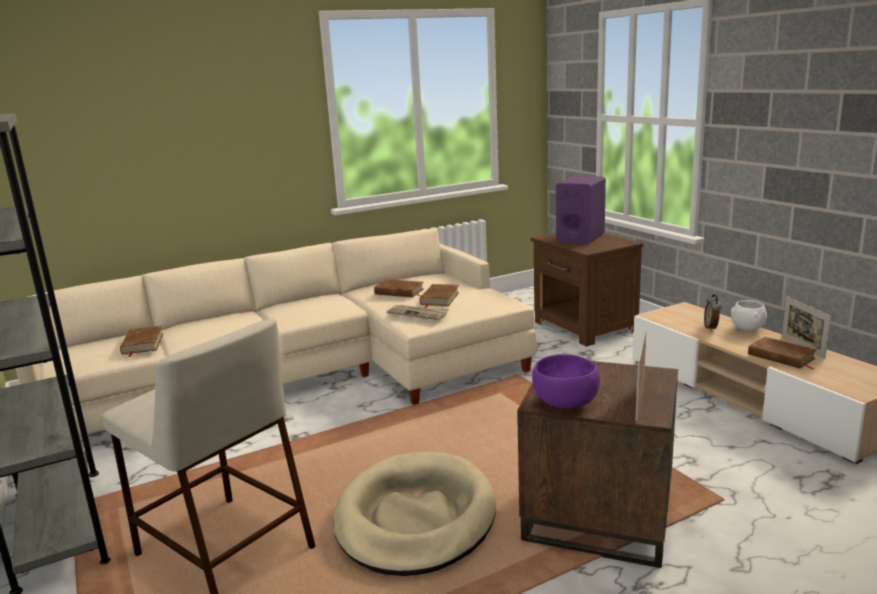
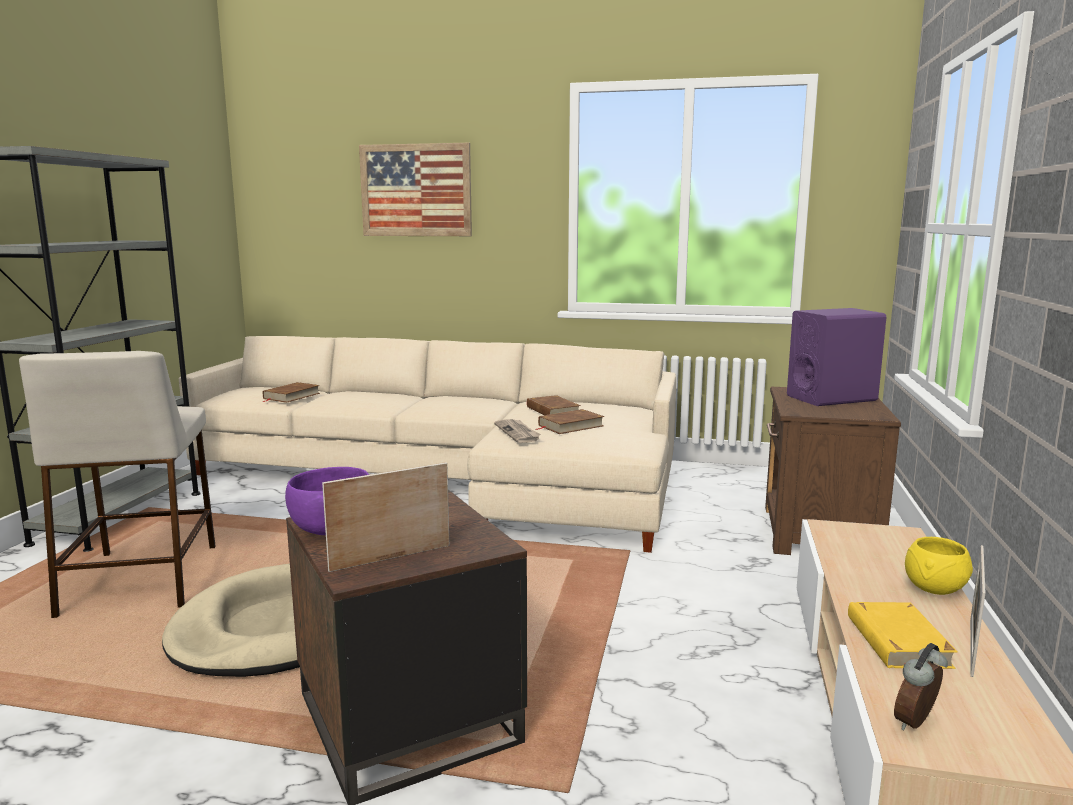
camera: 40 degrees right, 5 degrees down
alarm clock [704,294,722,331] -> alarm clock moved to [894,643,948,730]
white bowl [731,300,767,331] -> yellow bowl [905,537,973,595]
brown book [748,337,816,369] -> yellow book [848,602,958,669]
none -> picture [359,143,472,236]

